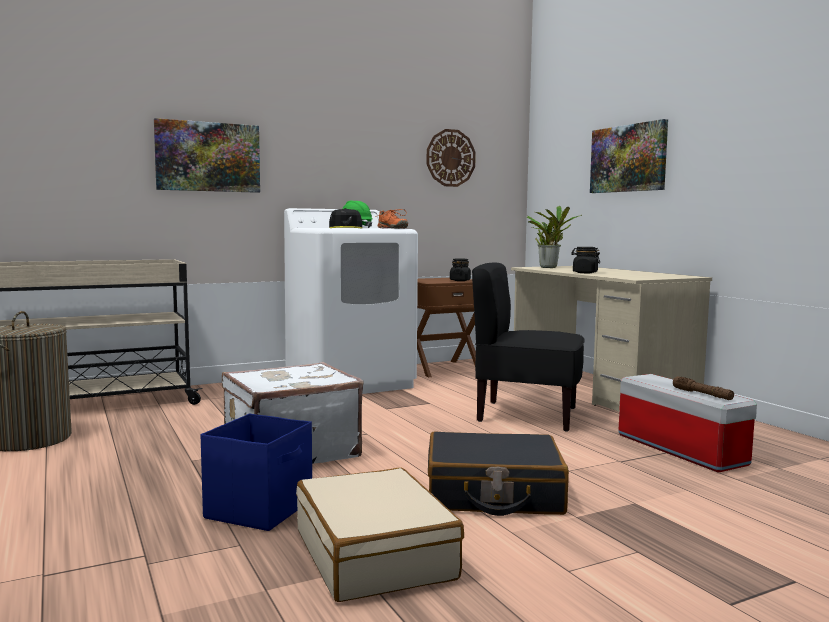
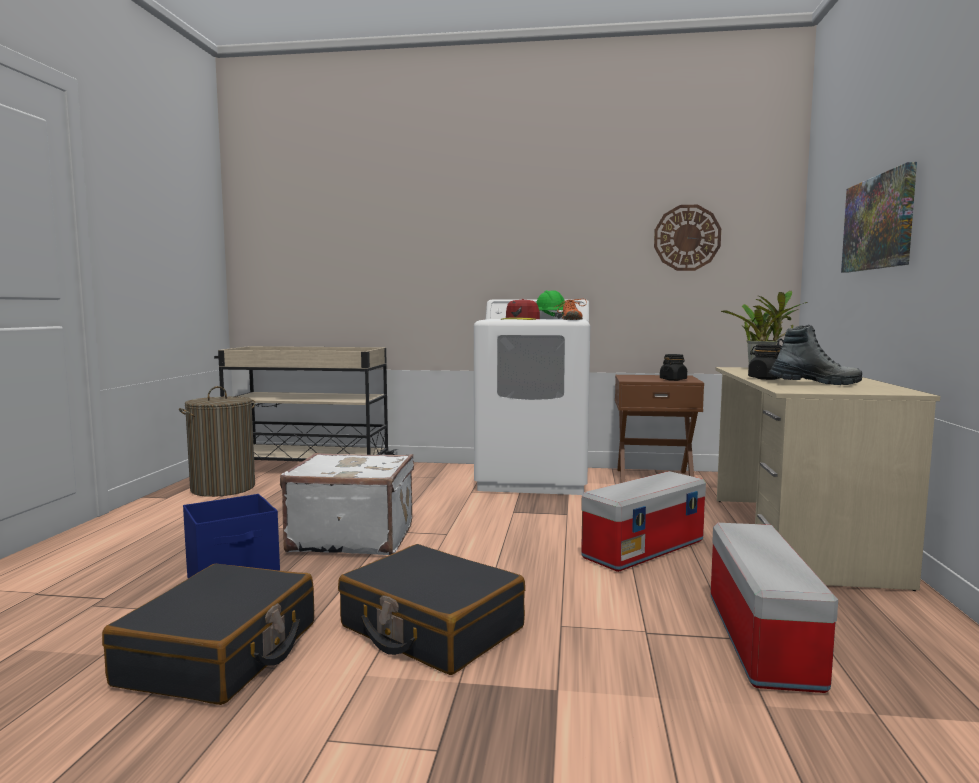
camera: 35 degrees right, 0 degrees up
picture [154,118,260,193] -> none
beige suitcase [296,468,464,602] -> black suitcase [102,564,314,705]
black cap [329,208,362,228] -> red cap [501,299,540,320]
black chair [472,263,585,432] -> storage box [581,471,706,572]
brown flashlight [673,376,734,400] -> none
none -> boot [769,325,863,385]

